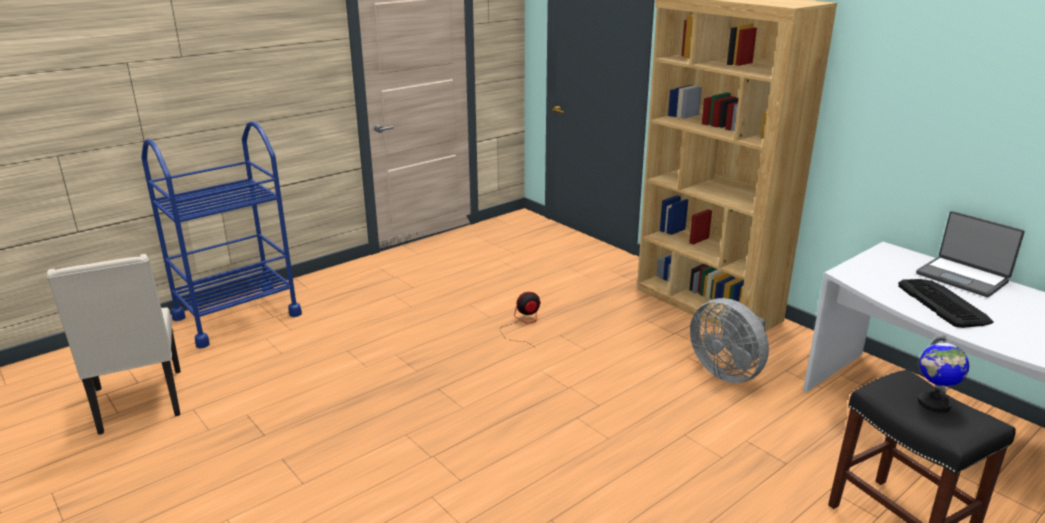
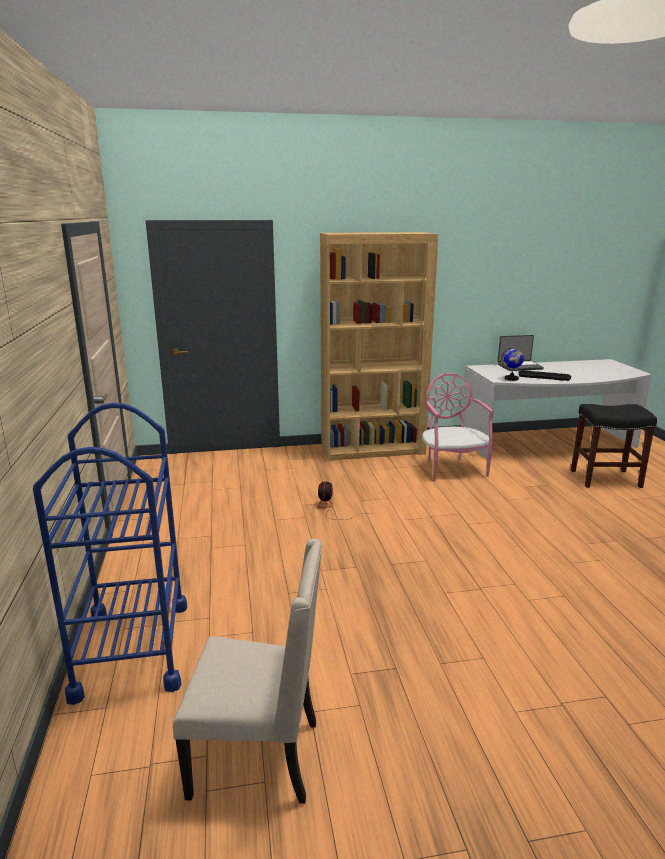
camera: 60 degrees left, 5 degrees down
grey fan [690,298,769,383] -> pink chair [422,373,494,481]
globe [918,335,969,413] -> globe moved to [501,346,524,381]

